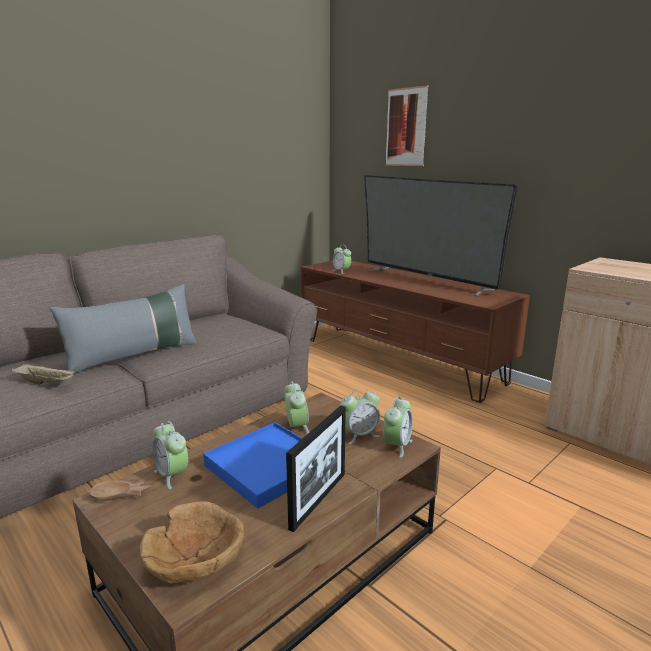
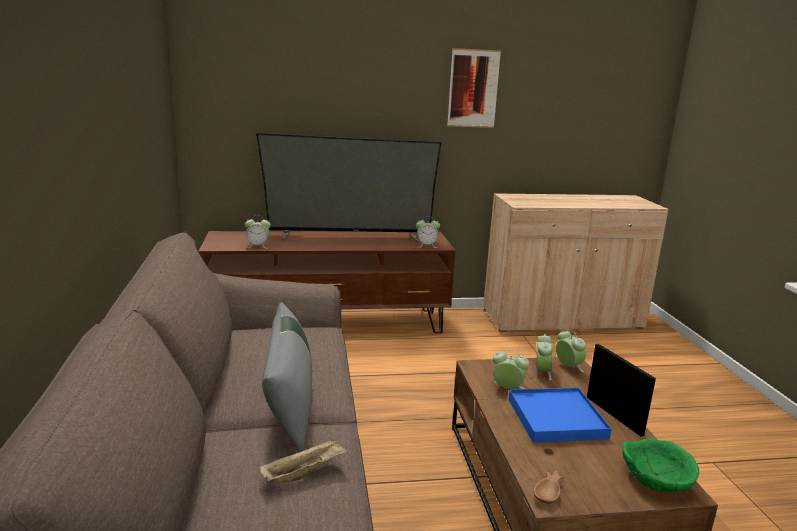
camera: 55 degrees left, 0 degrees up
brown bowl [140,501,244,583] -> green bowl [622,438,699,492]
alarm clock [152,421,188,489] -> alarm clock moved to [416,216,440,248]
picture [385,85,429,166] -> picture moved to [447,48,501,128]

